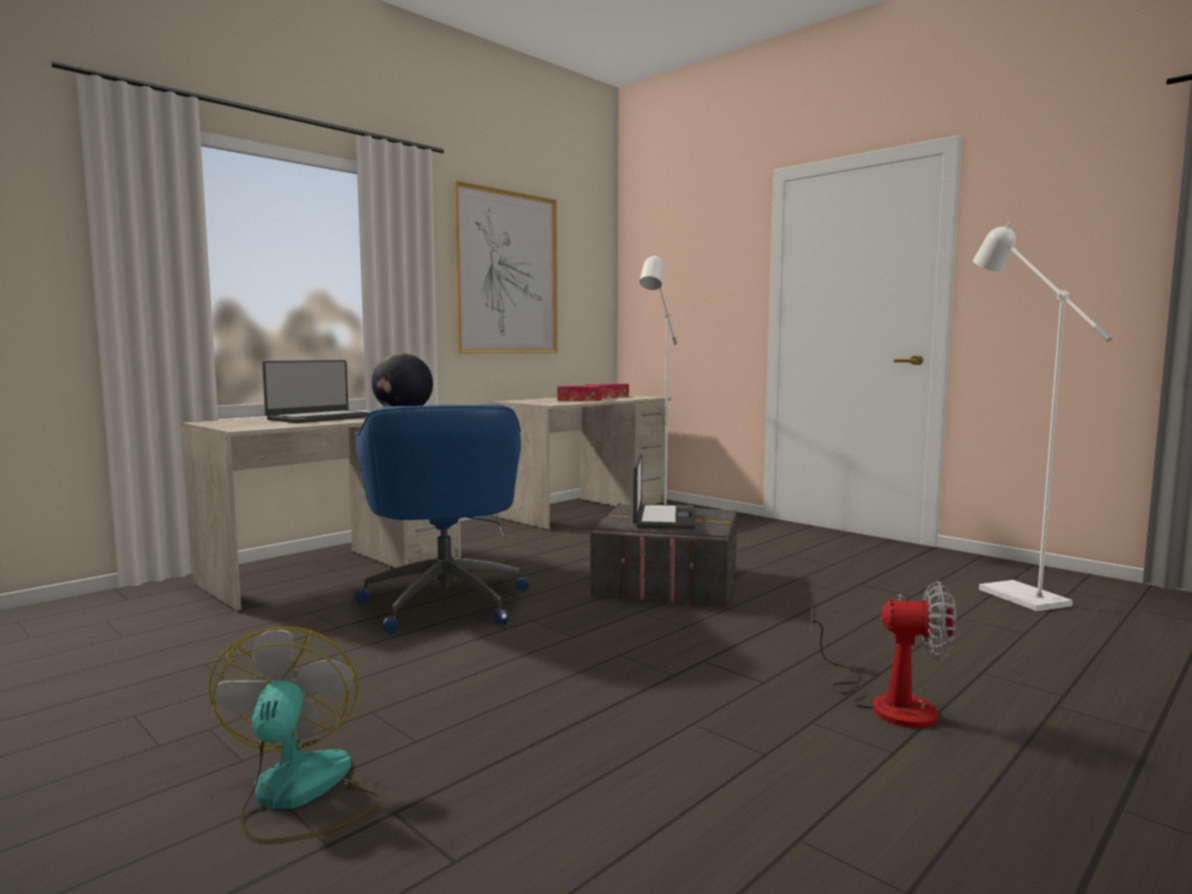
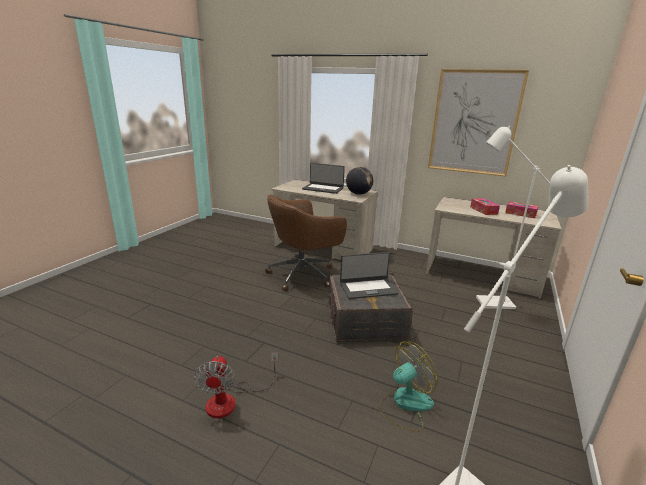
camera: 70 degrees right, 15 degrees up
fan [209,626,383,844] -> fan moved to [378,341,438,432]
blue office chair [355,405,529,633] -> brown office chair [265,194,347,291]

